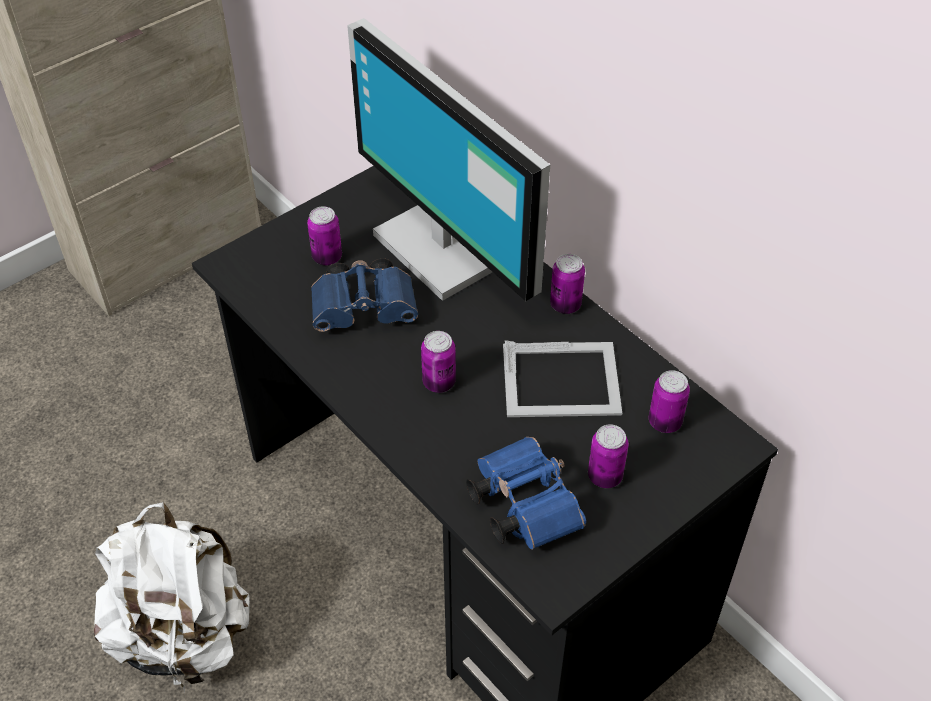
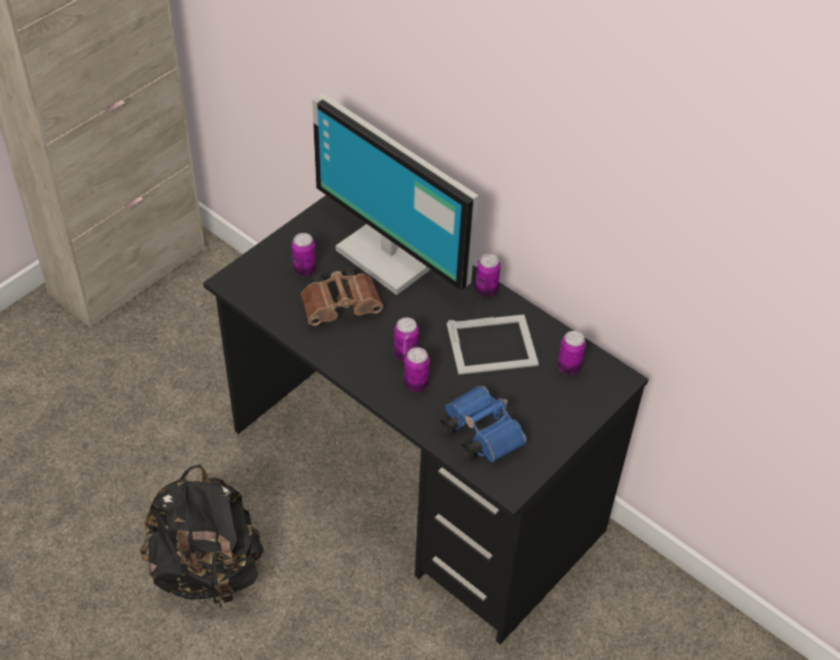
camera: 10 degrees left, 0 degrees up
white backpack [94,502,250,692] -> black backpack [139,464,264,609]
blue binoculars [311,258,418,332] -> brown binoculars [301,268,383,326]
can [588,425,629,488] -> can moved to [404,347,430,392]

